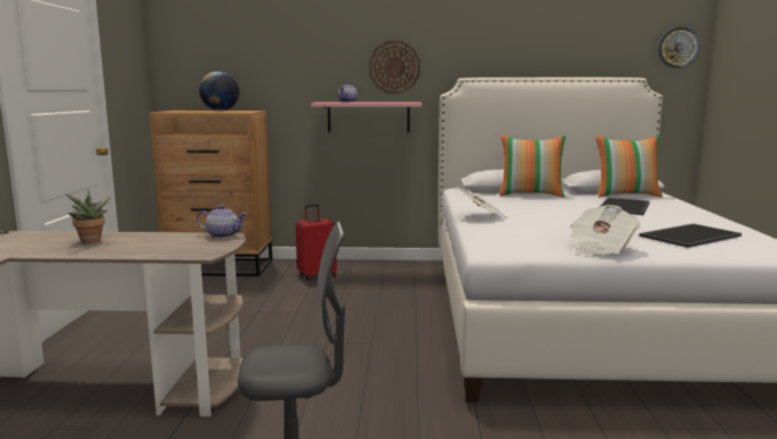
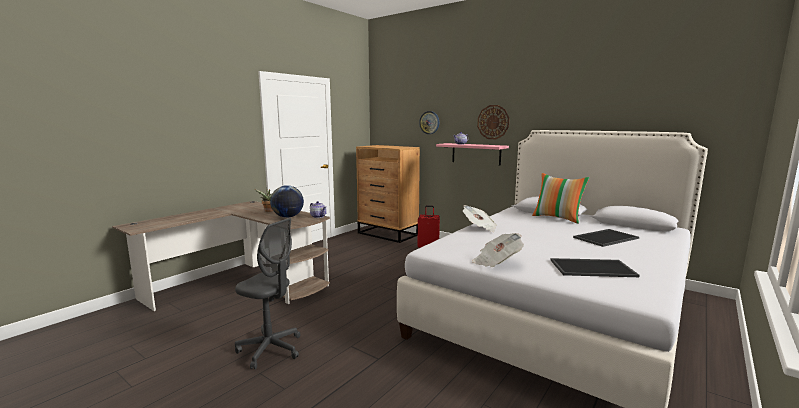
camera: 35 degrees right, 0 degrees up
globe [199,71,240,111] -> globe moved to [270,185,304,218]
pillow [595,136,663,197] -> none
wall clock [658,27,699,68] -> wall clock moved to [419,111,439,134]

